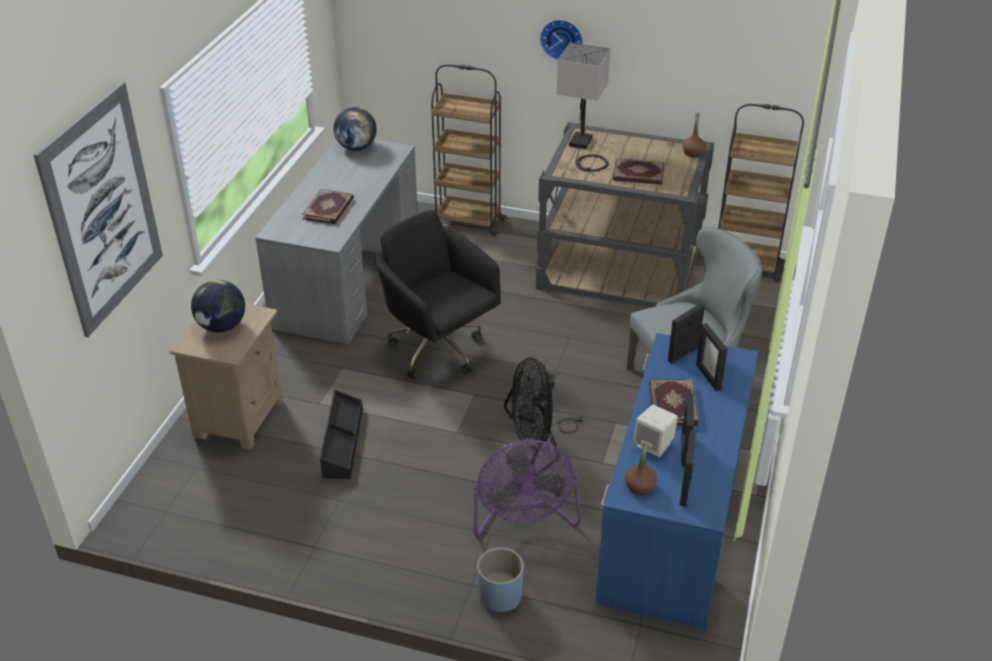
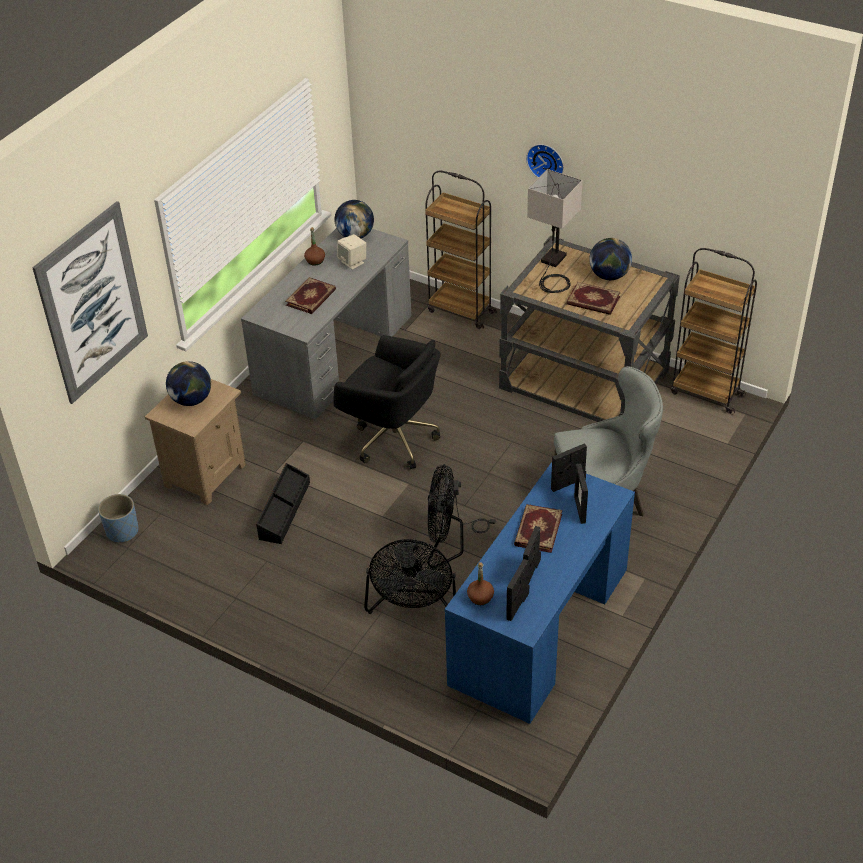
camera: 15 degrees right, 5 degrees up
black office chair [375,210,501,379] -> black office chair turned 150 degrees clockwise [334,335,440,469]
purple fan [473,438,581,539] -> black fan [364,538,456,614]
blue planter [477,548,524,612] -> blue planter moved to [98,494,138,542]
beige speaker [633,405,678,457] -> beige speaker moved to [337,234,366,270]
brown bottle [682,112,706,157] -> brown bottle moved to [304,227,325,266]
none -> globe [589,238,632,280]

